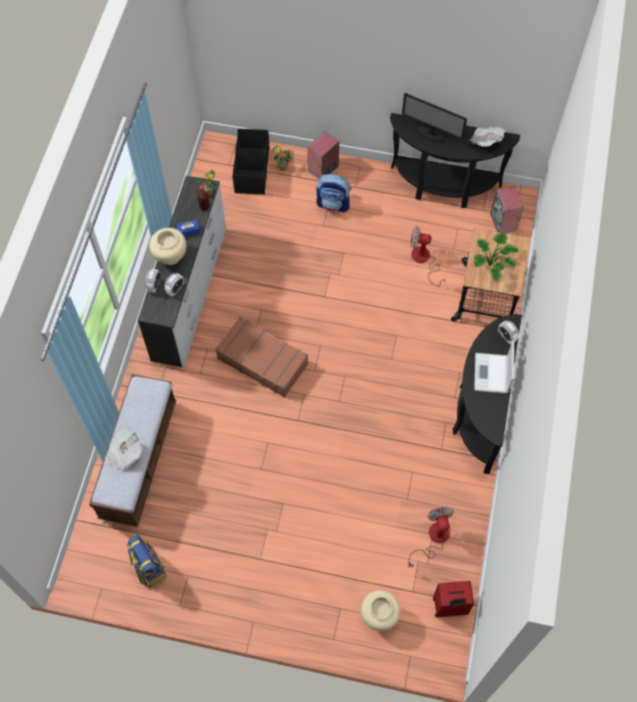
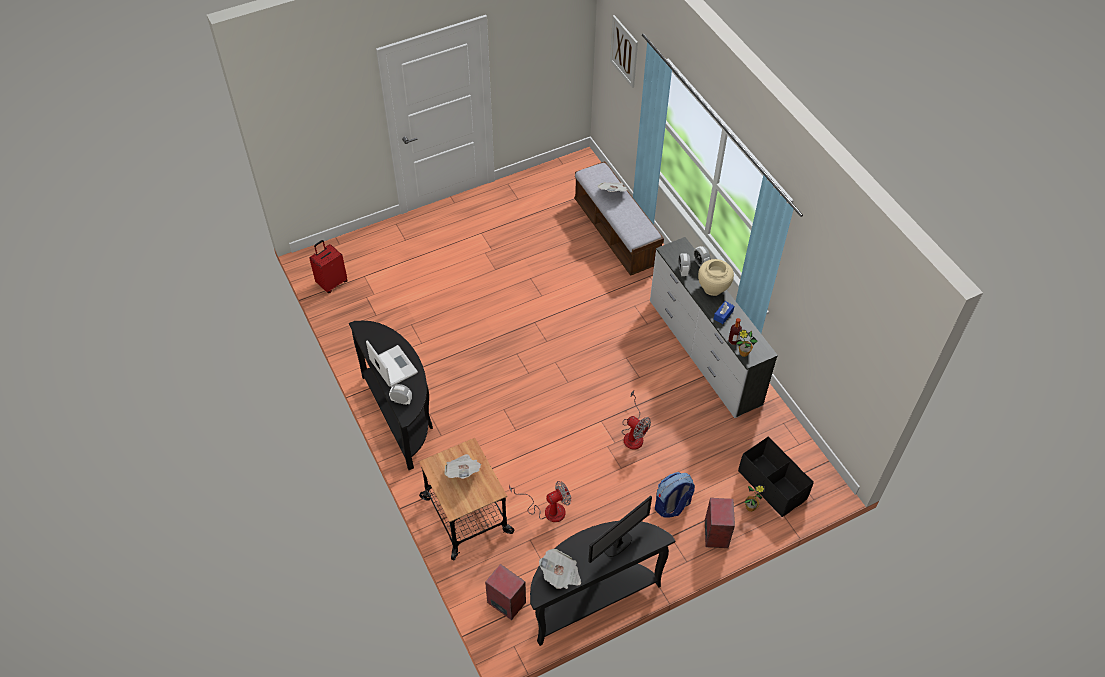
camera: 140 degrees right, 10 degrees down
backpack [127,535,166,587] -> none
brown suitcase [215,317,308,398] -> none
beige vase [361,590,400,631] -> none
monitor [402,93,467,142] -> monitor turned 150 degrees clockwise [588,496,652,563]
fan [408,507,454,567] -> fan moved to [622,390,651,450]
potted plant [473,232,519,280] -> newspaper [444,454,481,479]
none -> picture [610,15,638,88]

